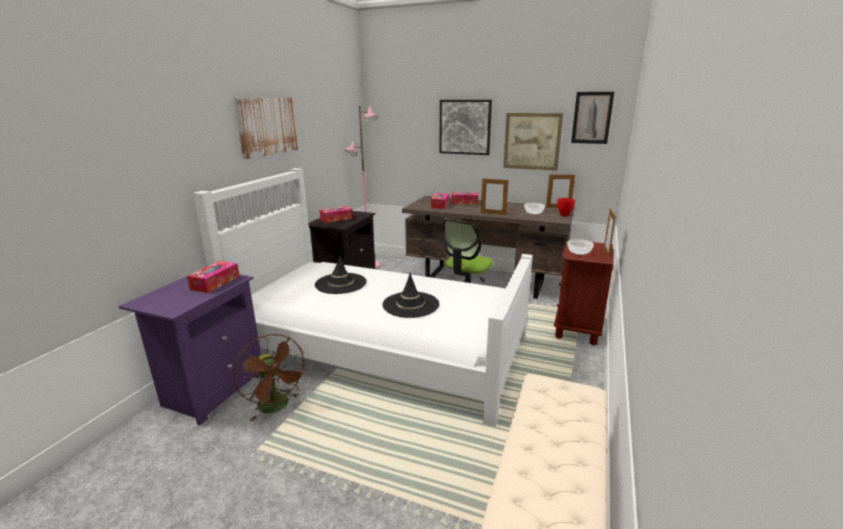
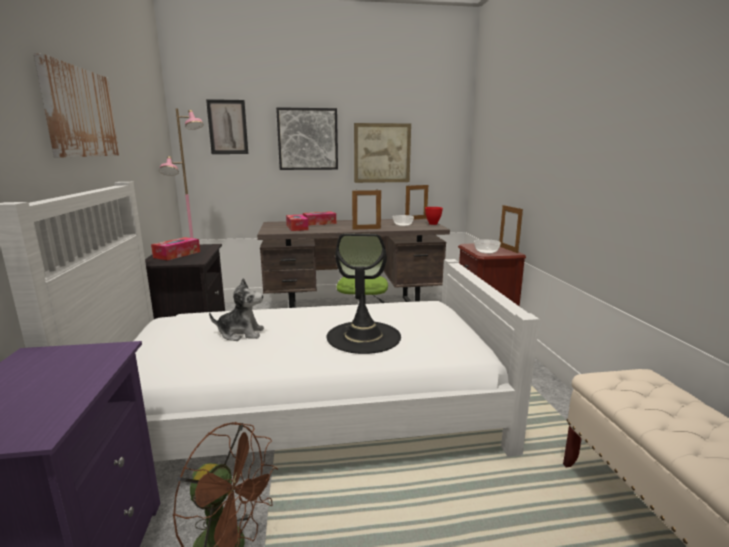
camera: 30 degrees left, 5 degrees down
tissue box [187,261,240,293] -> none
black hat [315,254,366,294] -> plush toy [209,278,264,341]
picture [571,92,614,144] -> picture moved to [206,99,248,154]

